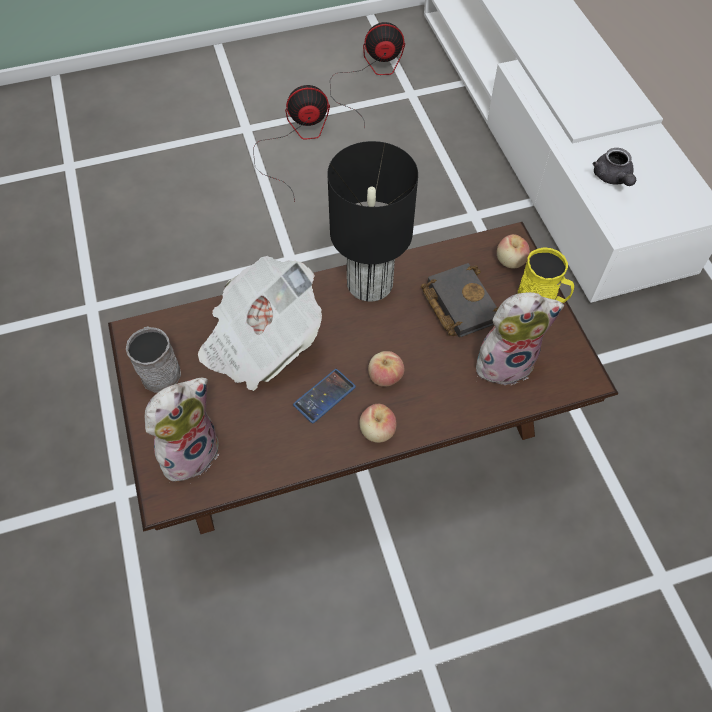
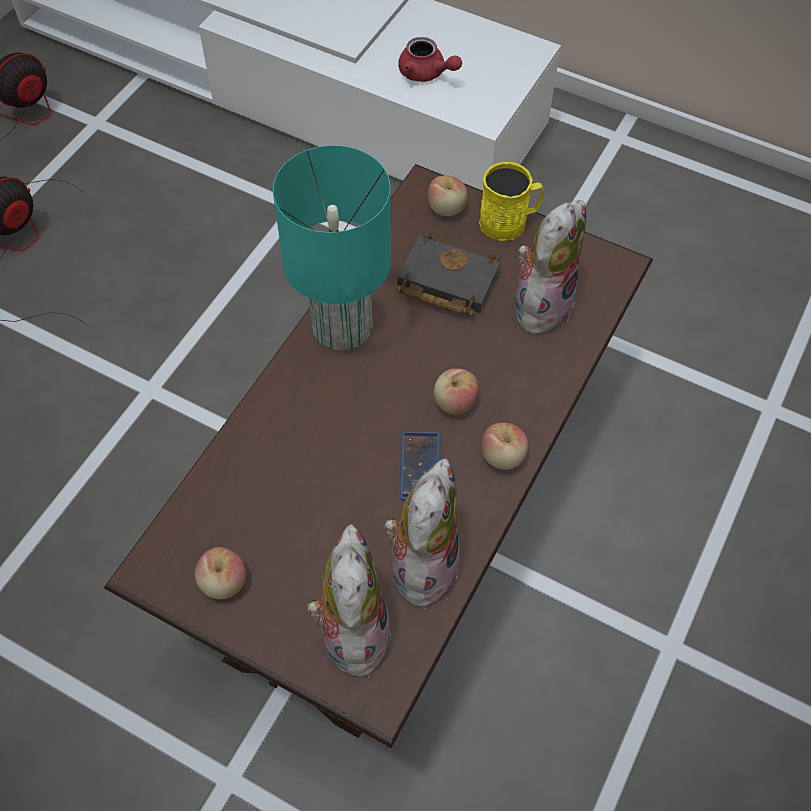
camera: 45 degrees left, 0 degrees up
grey mug [126,326,181,393] -> apple [195,547,246,599]
newspaper [198,256,322,391] -> none
black table lamp [327,141,418,302] -> turquoise table lamp [273,145,391,350]
grey teapot [593,148,636,186] -> red teapot [398,37,462,82]
none -> plush toy [385,459,460,611]

